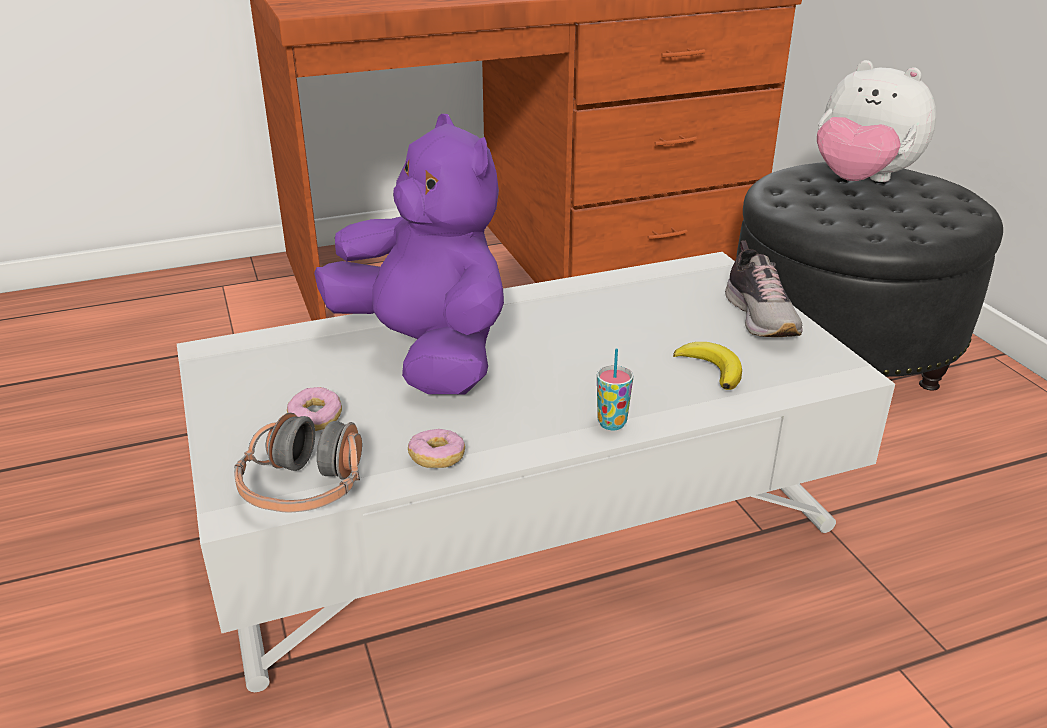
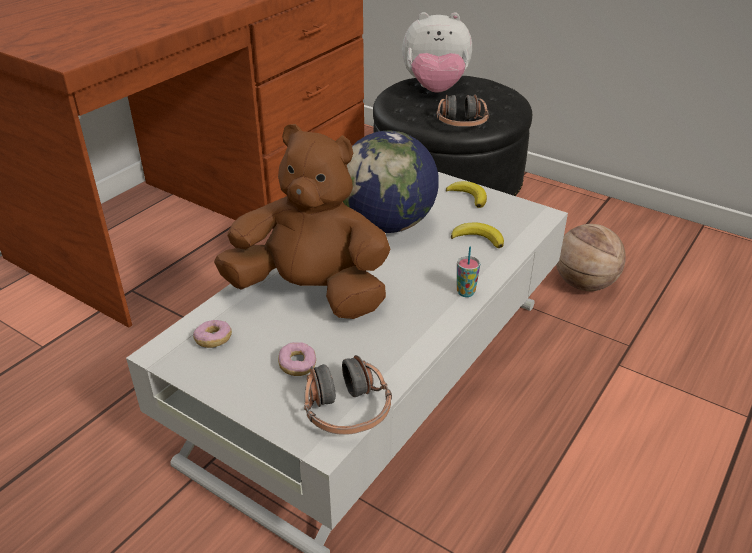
camera: 35 degrees left, 5 degrees up
purple plush toy [314,114,504,394] -> brown plush toy [214,124,391,319]
donut [408,429,465,468] -> donut moved to [193,320,232,348]
shoe [725,241,802,337] -> banana [446,181,487,208]
none -> globe [343,131,439,233]
none -> headphones [436,94,489,127]
none -> basketball [556,224,626,291]

